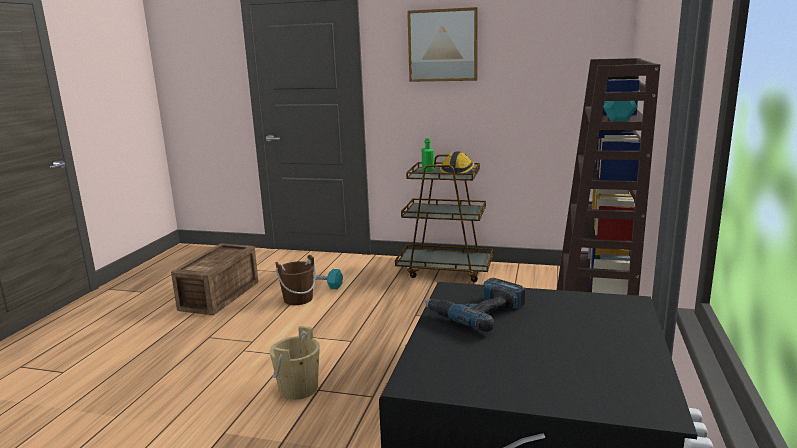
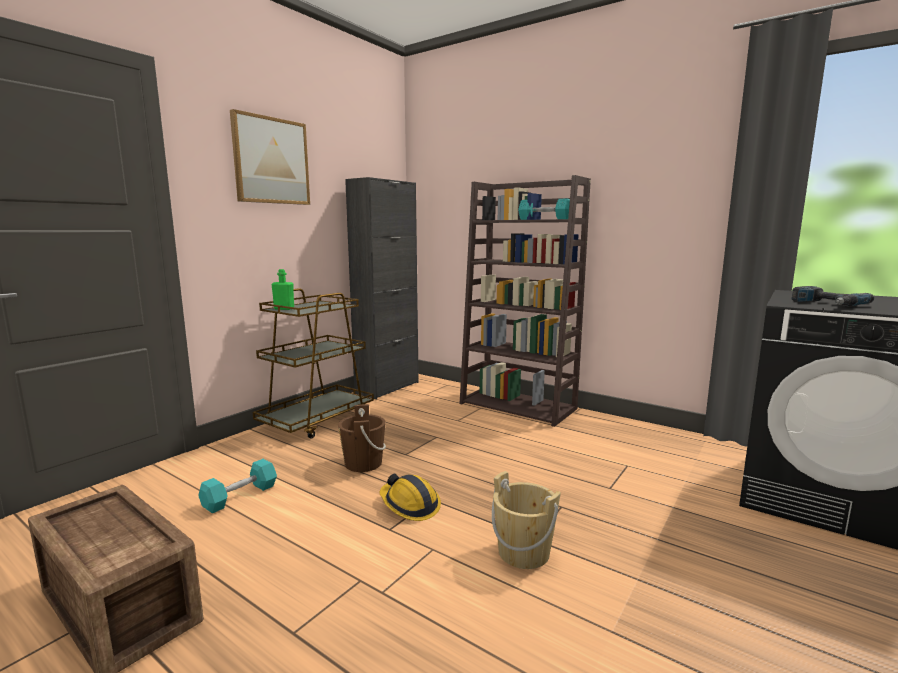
camera: 70 degrees left, 5 degrees down
brown bucket [275,255,316,305] -> brown bucket moved to [338,404,386,472]
hard hat [440,151,475,173] -> hard hat moved to [380,474,441,521]
none -> black cabinet [345,177,419,399]

